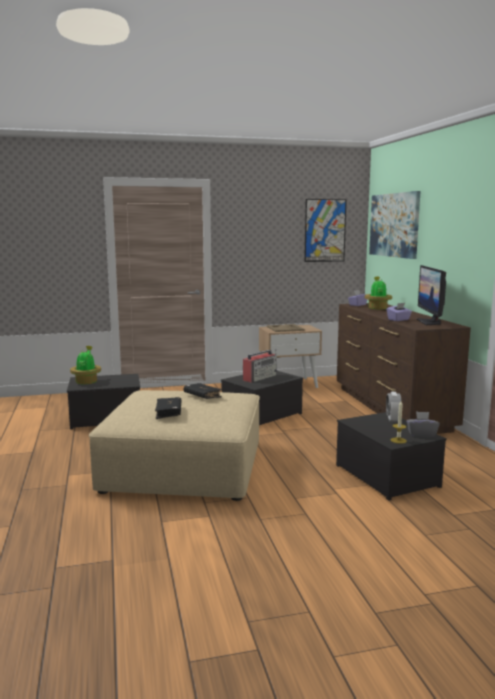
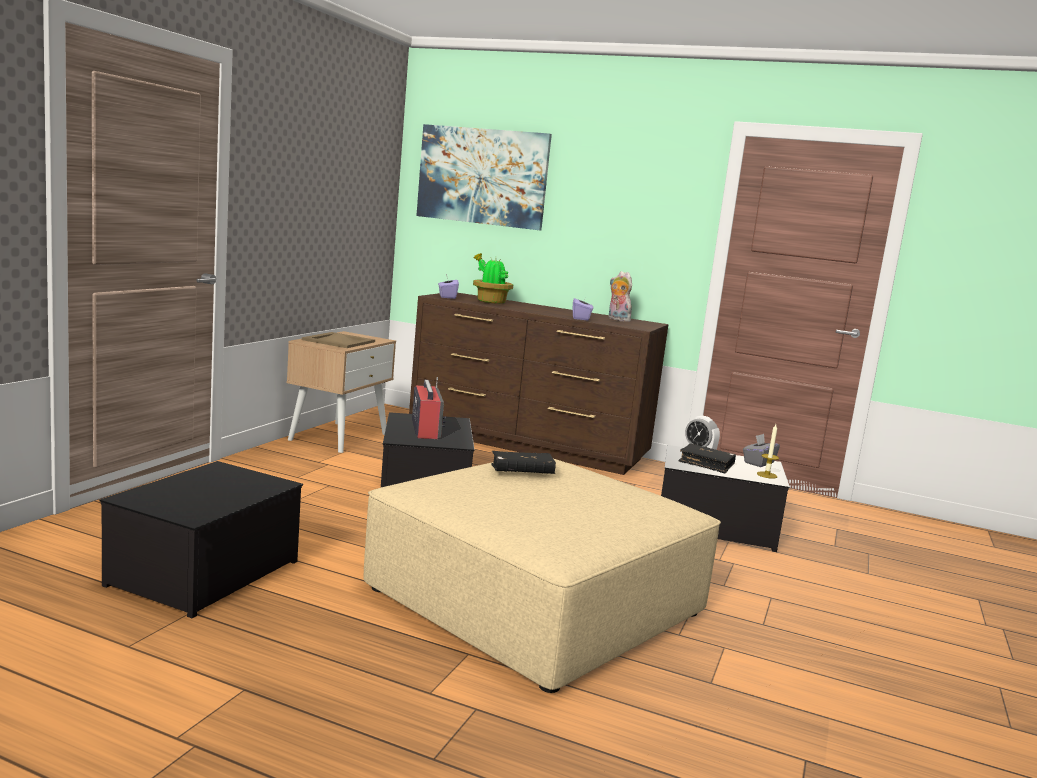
camera: 55 degrees left, 0 degrees up
potted plant [70,346,101,384] -> none
black book [155,397,182,419] -> black book moved to [678,443,736,473]
picture [304,199,347,262] -> none
monitor [416,265,446,325] -> plush toy [609,271,632,322]

